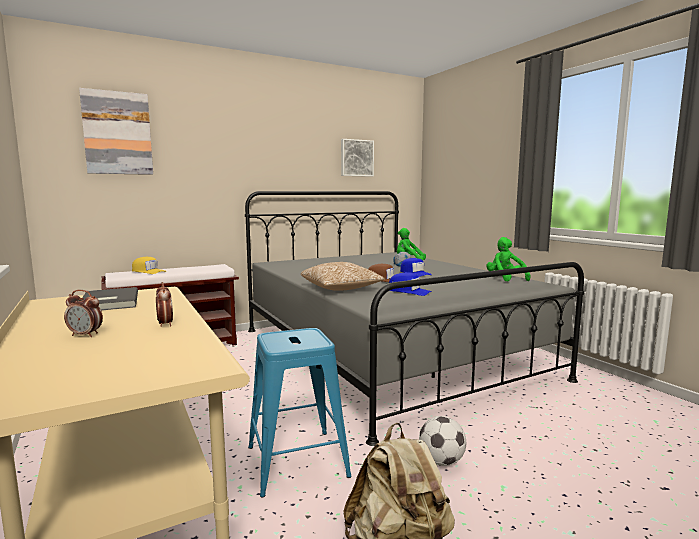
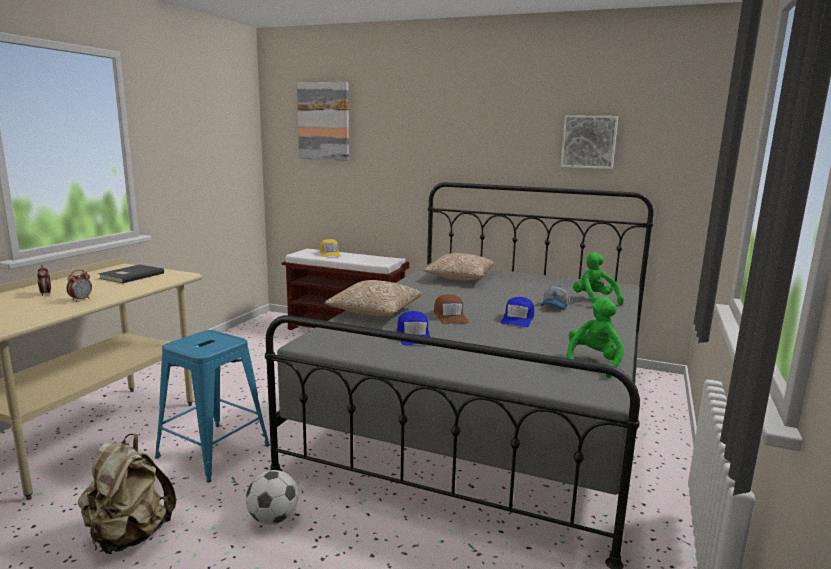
camera: 50 degrees right, 5 degrees up
none -> pillow [423,253,495,280]

